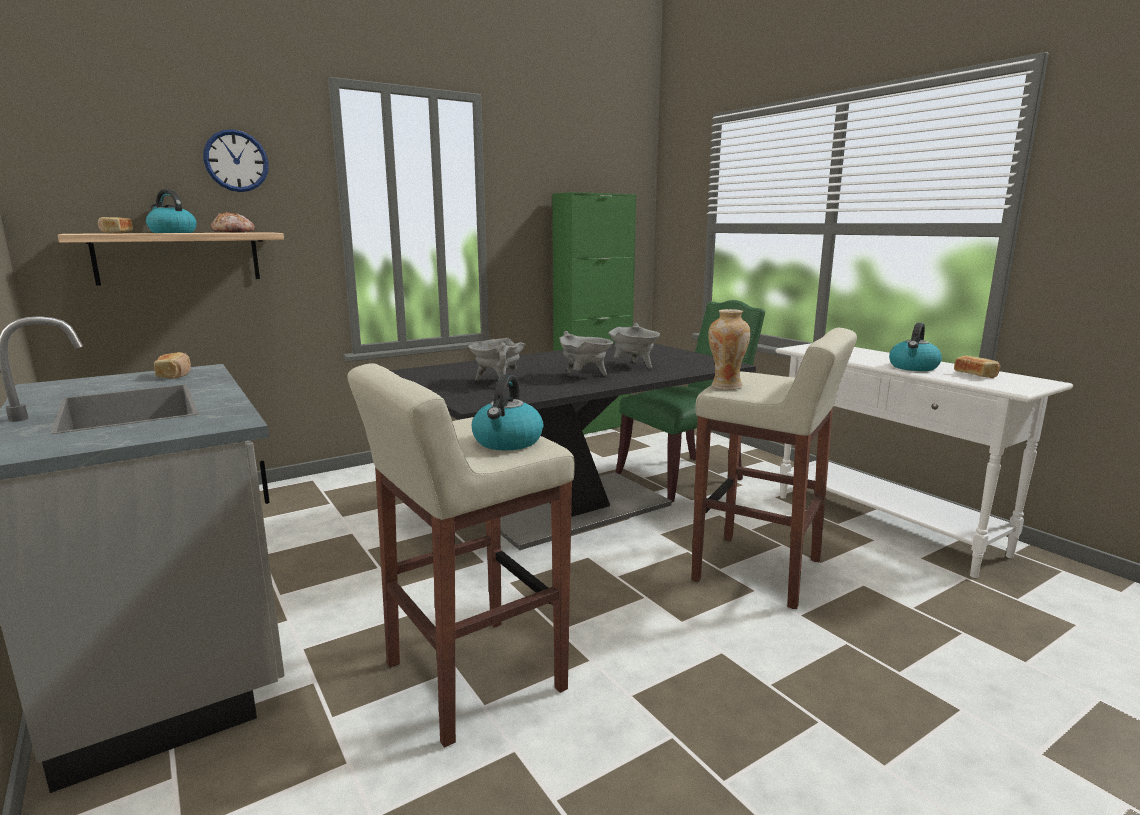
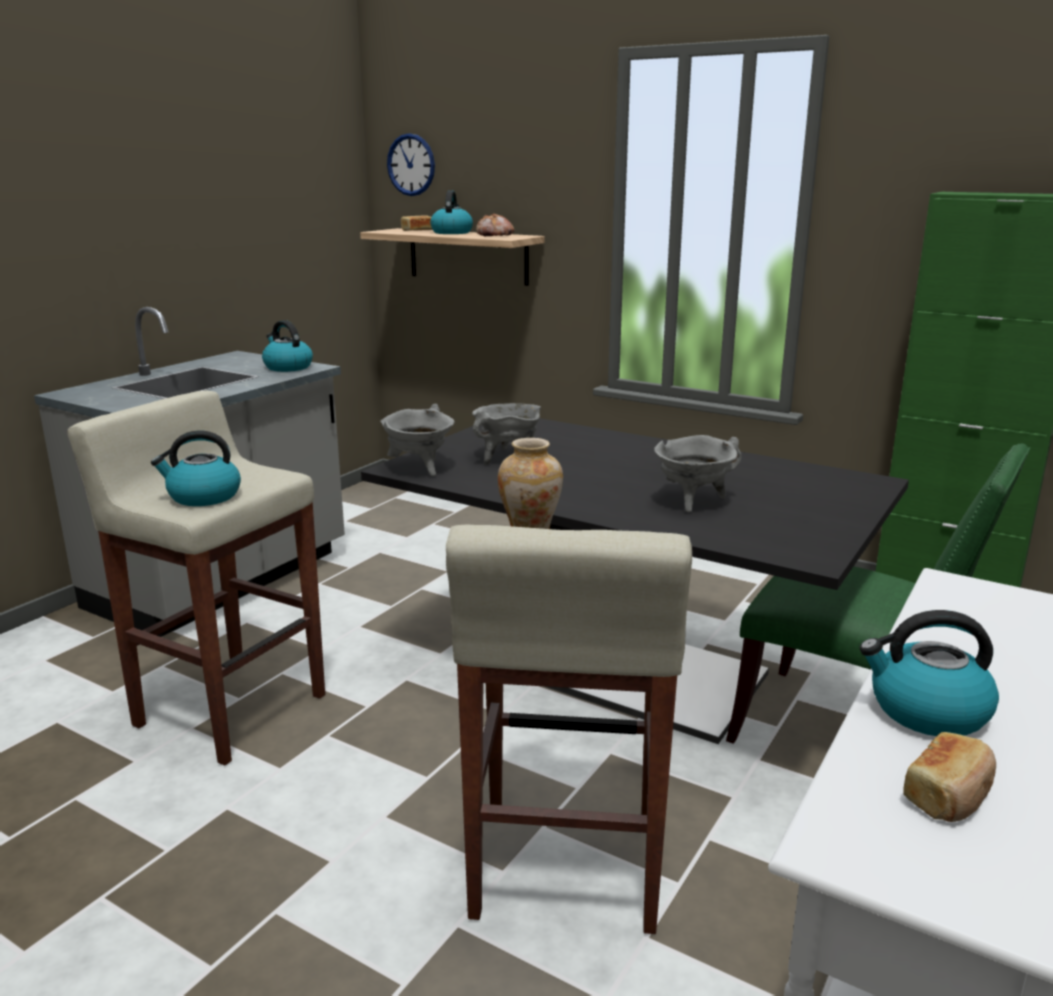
camera: 65 degrees right, 5 degrees up
bread [154,352,191,379] -> kettle [262,320,313,372]
wall clock [203,129,269,192] -> wall clock moved to [387,133,435,196]
grey cooking pot [559,331,613,376] -> grey cooking pot moved to [380,404,454,476]

